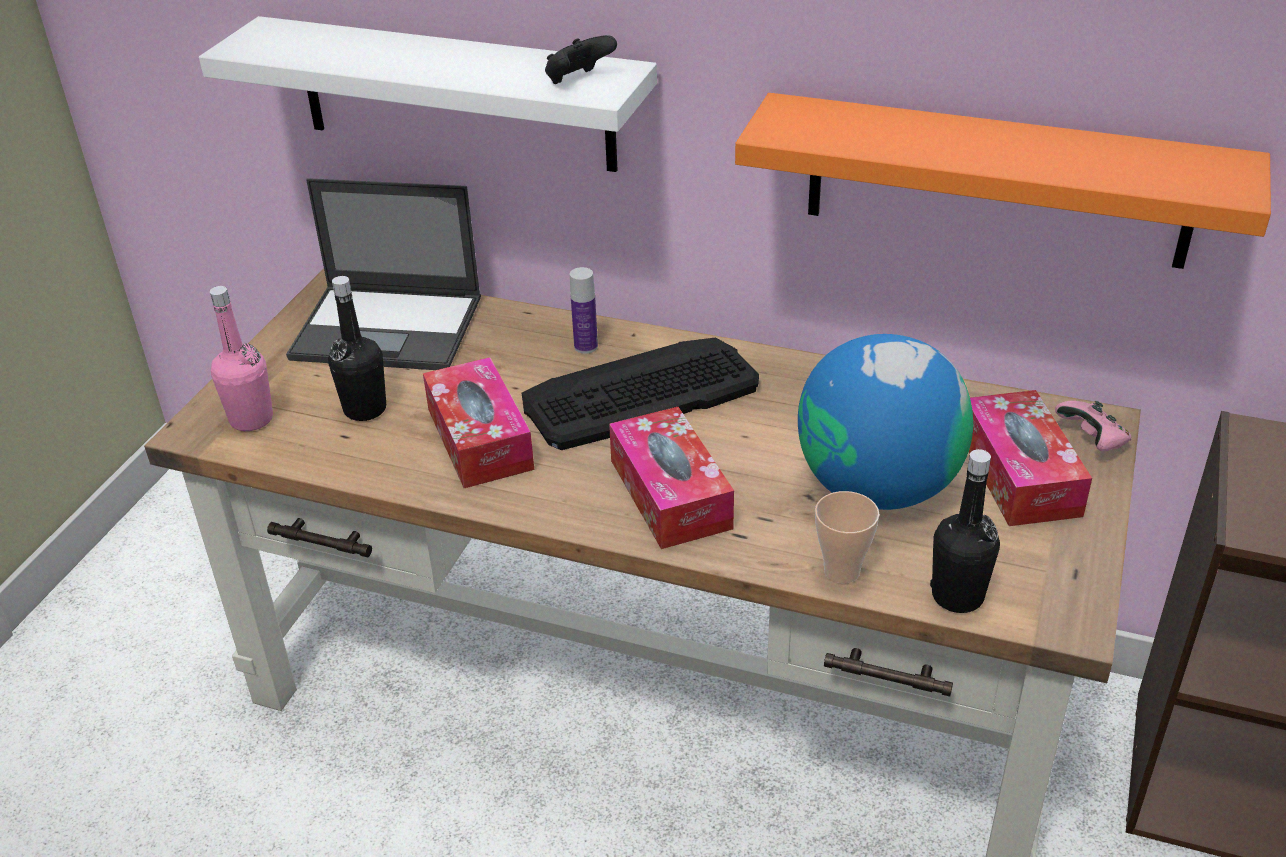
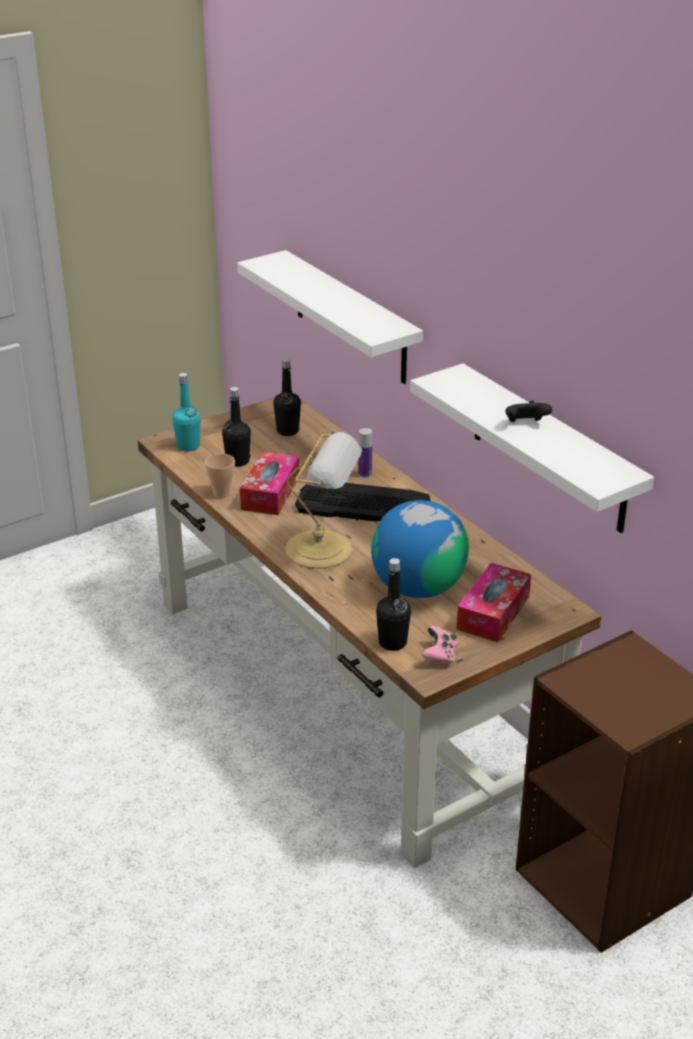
camera: 35 degrees right, 5 degrees down
pink bottle [210,286,273,431] -> turquoise bottle [172,373,200,451]
laptop [286,178,481,370] -> black bottle [273,359,301,436]
black game controller [545,35,617,84] -> black game controller moved to [506,401,552,422]
tissue box [609,407,734,549] -> table lamp [285,432,362,569]
orange shelf [735,93,1271,269] -> white shelf [410,363,654,533]
cup [815,491,880,583] -> cup moved to [205,454,235,498]
pink game controller [1055,401,1132,451] -> pink game controller moved to [422,626,458,665]

